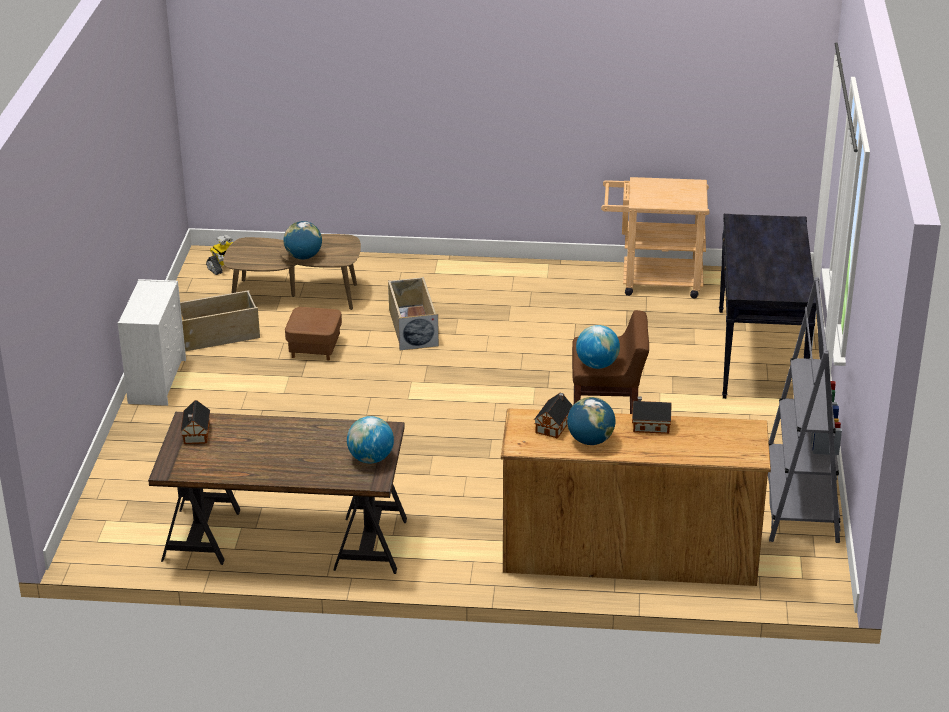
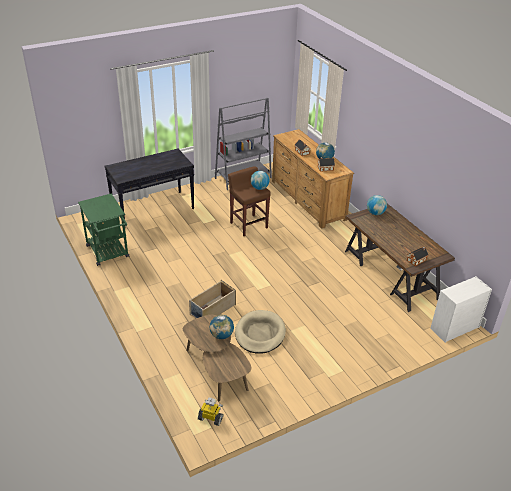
camera: 125 degrees left, 5 degrees up
white dresser [118,279,186,406] -> white dresser moved to [430,276,492,343]
beige storage box [180,290,260,351] -> none
brown ottoman [285,307,342,361] -> beige dog bed [235,310,286,354]
beige cart [601,177,710,299] -> green cart [78,194,129,266]

